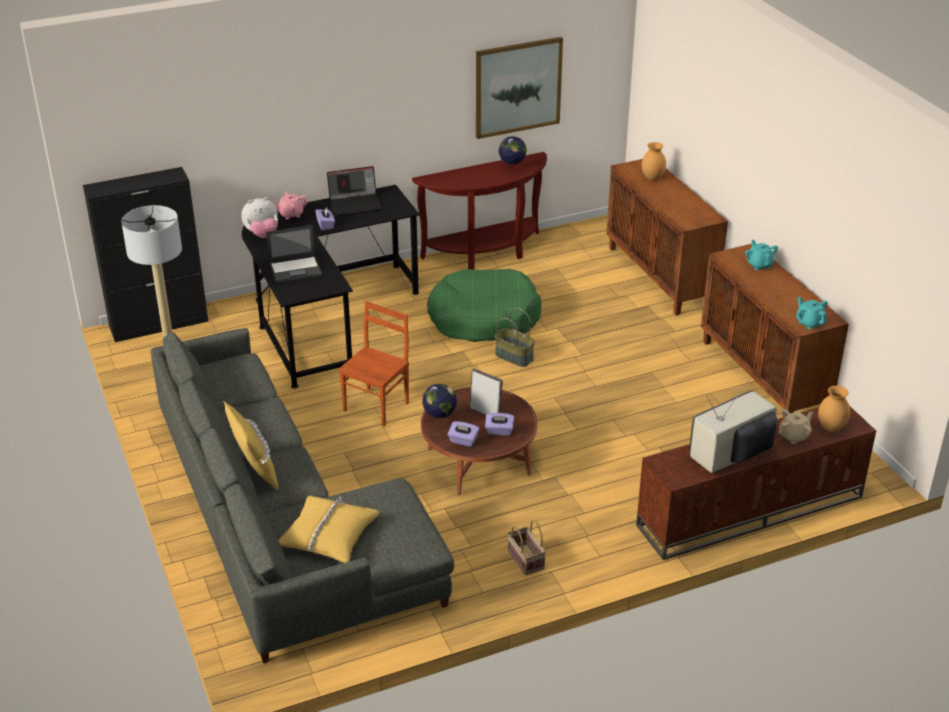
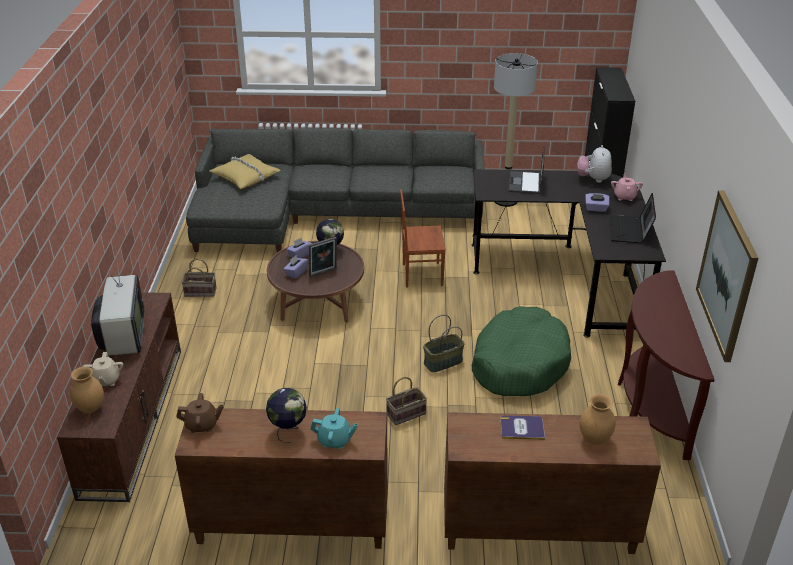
camera: 115 degrees right, 0 degrees up
yellow pillow [223,401,278,490] -> none
brown chair [339,301,409,427] -> brown chair turned 120 degrees clockwise [400,189,446,288]
globe [498,136,527,173] -> globe moved to [266,388,307,443]
turquoise teapot [796,297,828,329] -> brown teapot [176,393,224,433]
none -> basket [386,377,427,425]
none -> book [500,416,545,440]

